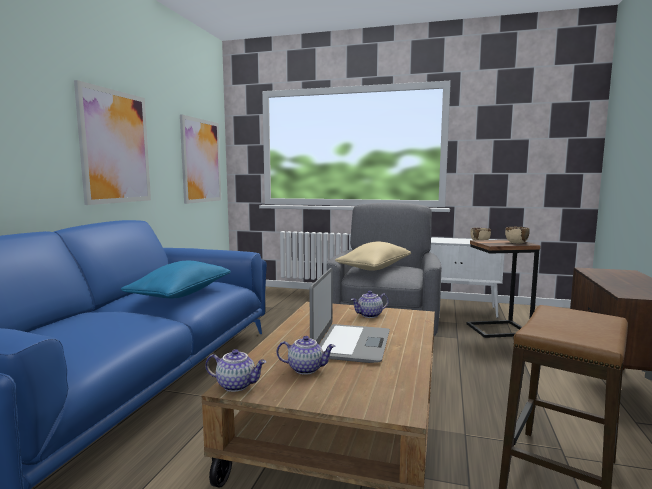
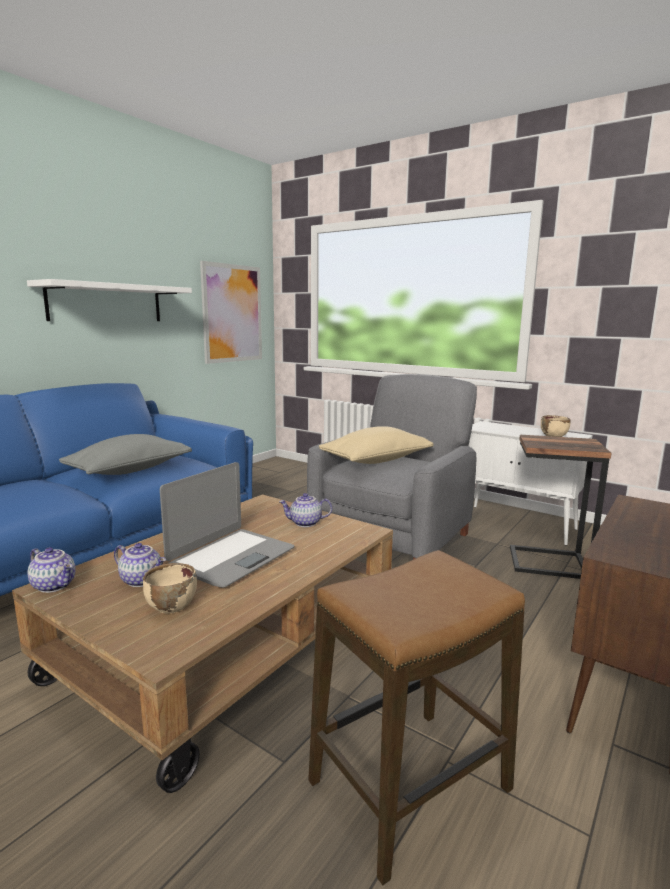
camera: 20 degrees right, 5 degrees up
picture [74,80,151,205] -> white shelf [27,279,192,321]
blue pillow [121,261,231,298] -> grey pillow [59,434,192,475]
beige bowl [505,227,530,243] -> beige bowl moved to [143,563,197,613]

